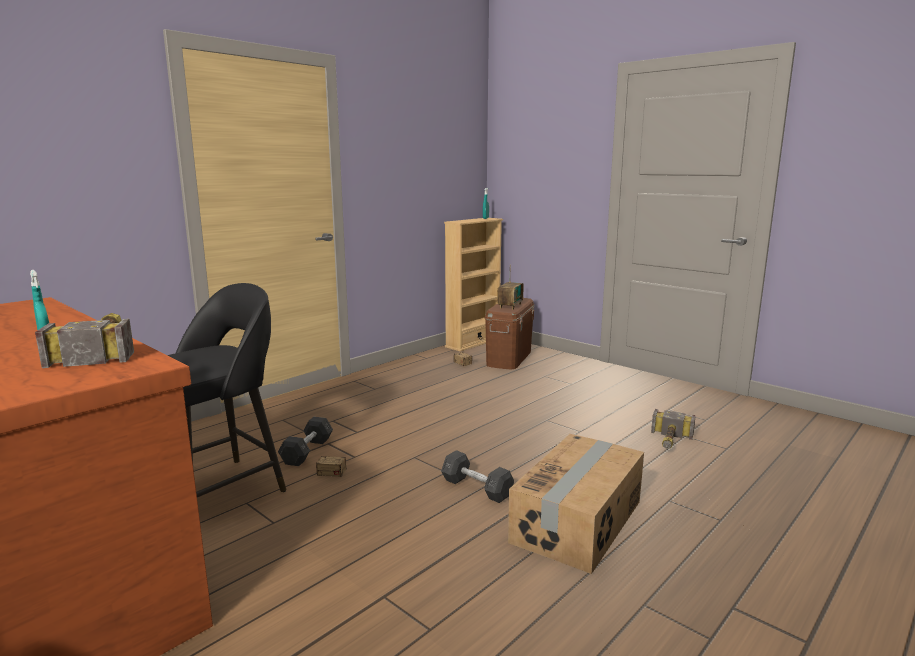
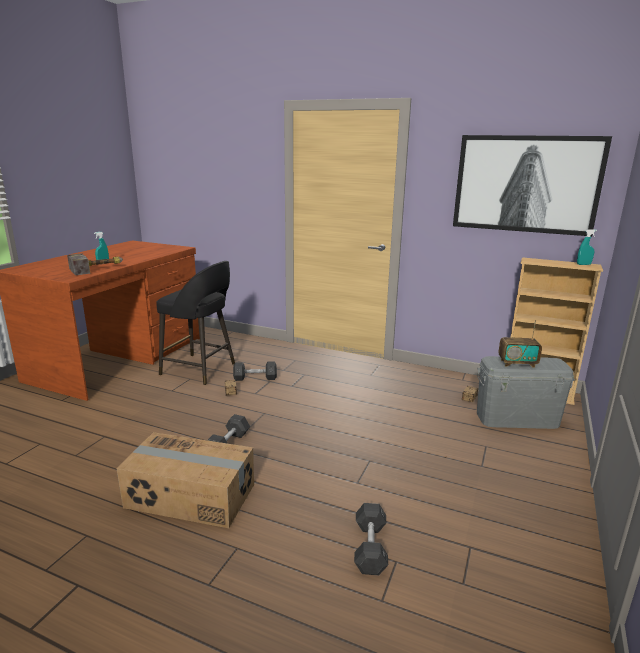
camera: 70 degrees right, 5 degrees up
brown storage box [485,298,534,369] -> grey storage box [477,356,575,429]
hammer [651,409,696,449] -> grey dumbbell [354,503,388,576]
none -> picture [453,135,612,236]

